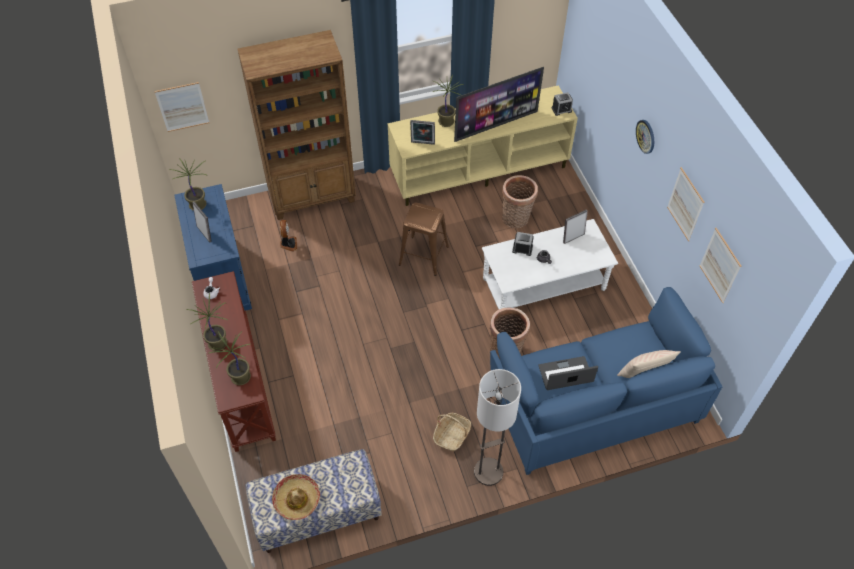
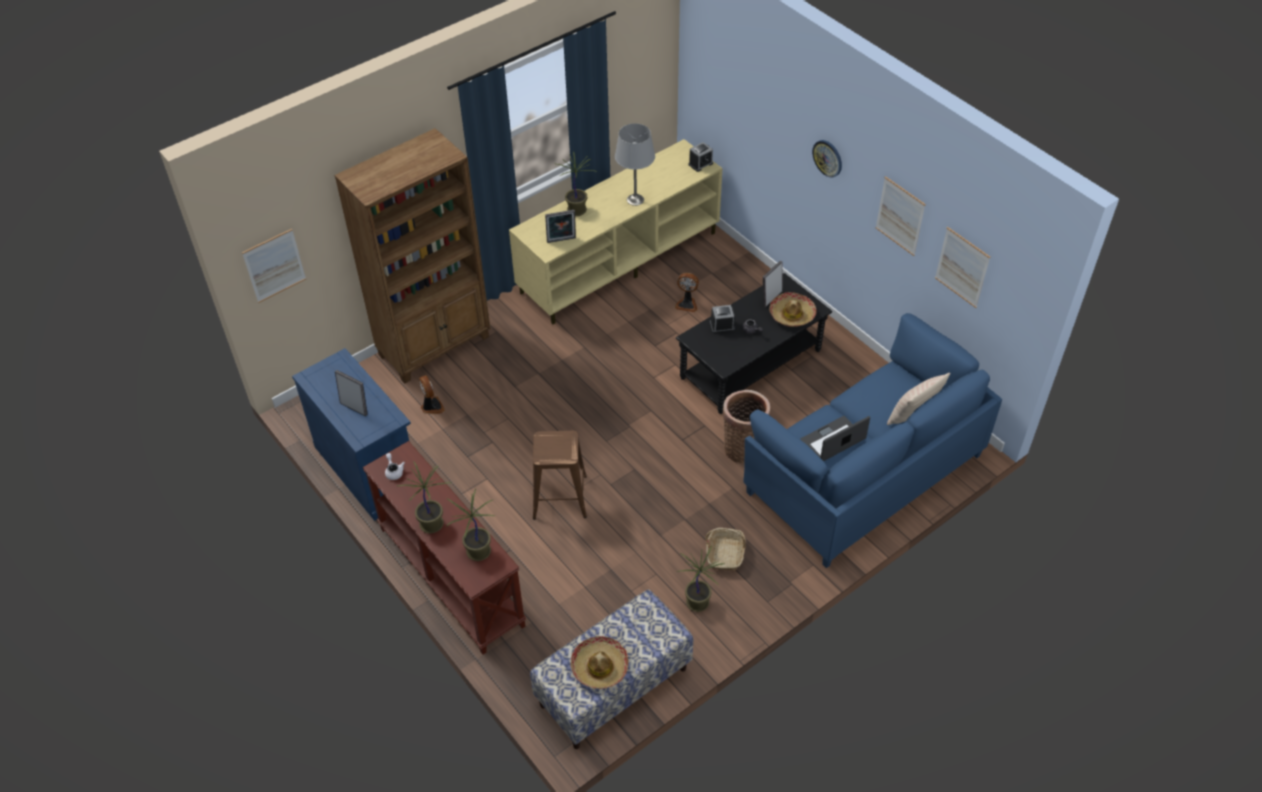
camera: 20 degrees left, 5 degrees down
potted plant [170,159,207,211] -> potted plant moved to [677,545,724,612]
brown stool [399,203,449,276] -> brown stool moved to [533,431,587,520]
television [454,67,544,142] -> grey table lamp [615,123,655,206]
floor lamp [474,369,521,486] -> none
white coffee table [482,219,618,309] -> black coffee table [676,273,832,414]
basket [502,175,538,228] -> fan [675,273,699,312]
none -> hat [769,292,817,327]

